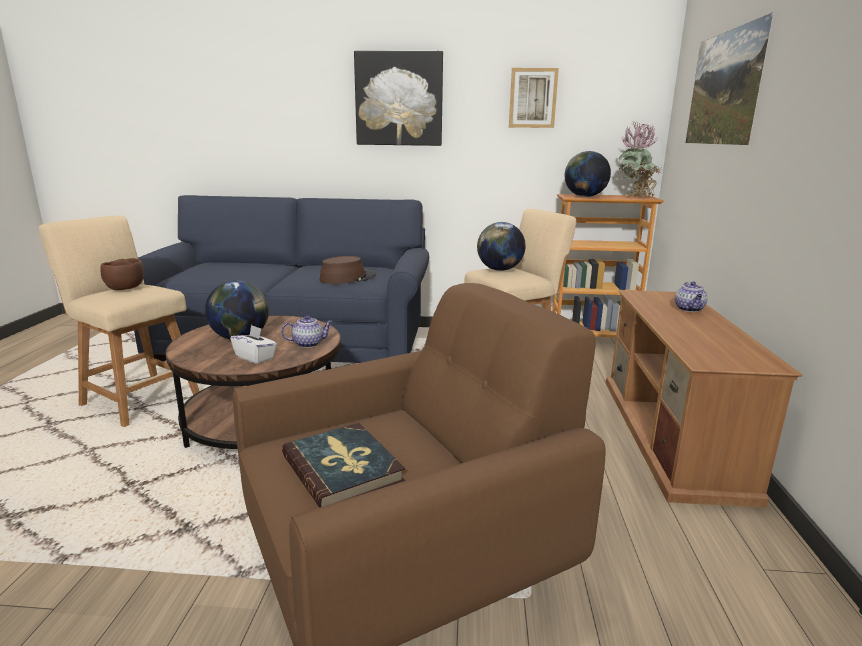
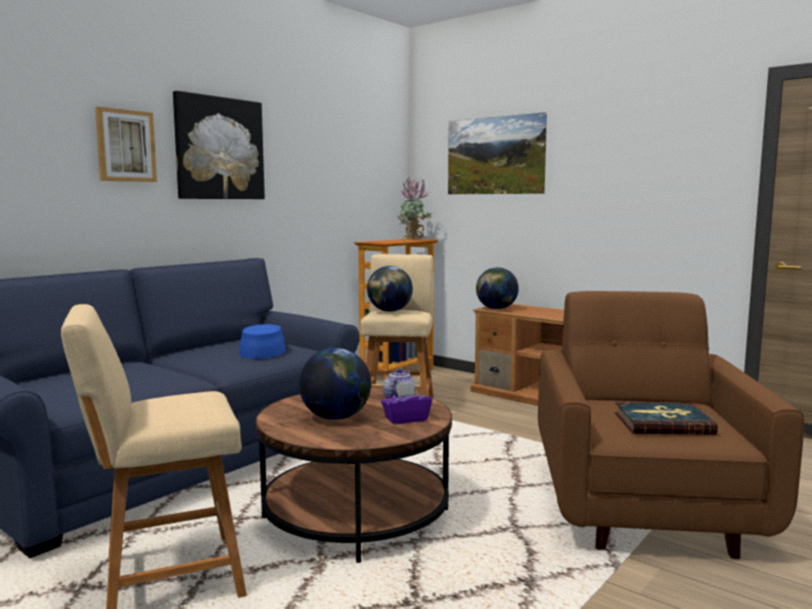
camera: 55 degrees left, 10 degrees down
brown bowl [100,258,144,290] -> none
white tissue box [230,325,277,364] -> purple tissue box [381,383,432,424]
brown hat [320,256,376,284] -> blue hat [239,324,288,359]
picture [509,68,559,128] -> picture moved to [95,107,157,182]
globe [565,151,611,197] -> globe moved to [476,267,519,309]
teapot [675,282,707,312] -> none

